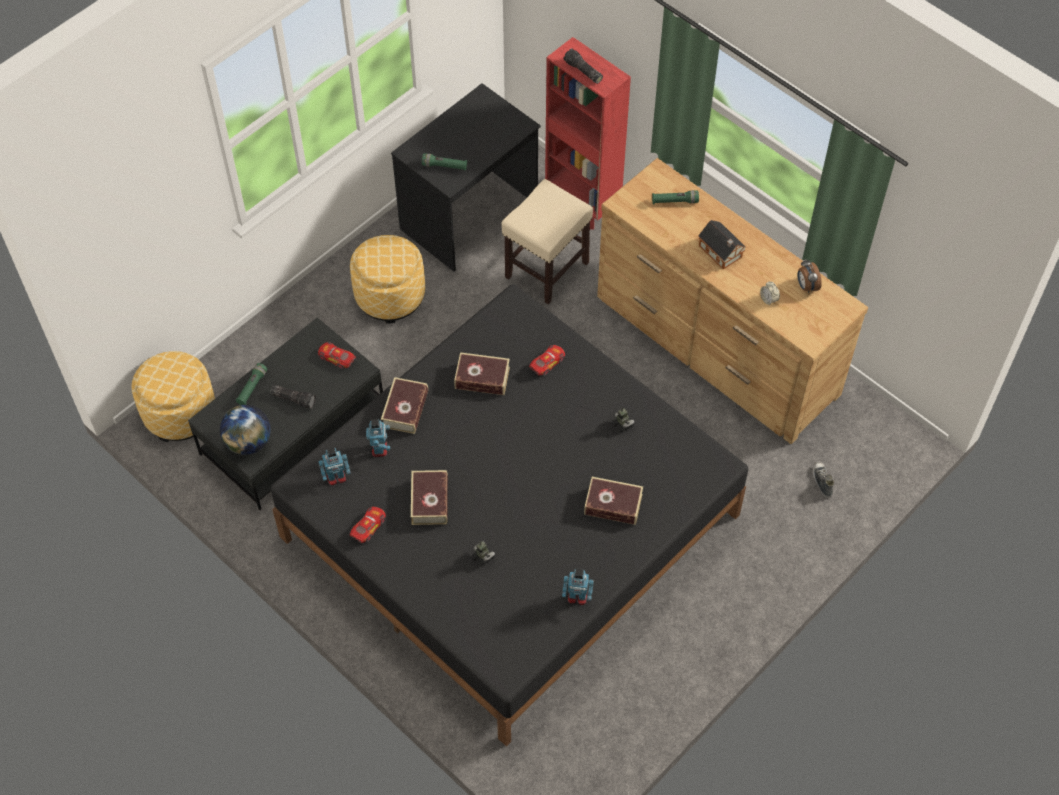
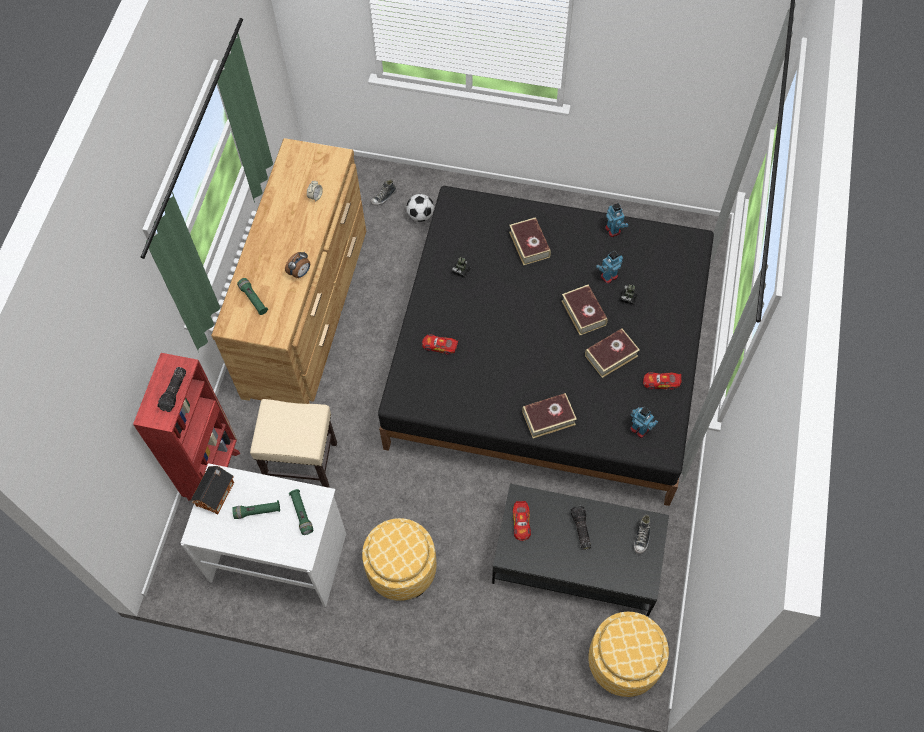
camera: 120 degrees left, 5 degrees up
globe [220,405,271,455] -> shoe [634,515,650,554]
green flashlight [236,363,267,405] -> green flashlight moved to [232,500,280,519]
toy robot [366,419,390,457] -> toy robot moved to [596,251,623,284]
black desk [391,83,541,271] -> white desk [181,463,346,607]
book [454,352,510,395] -> book moved to [561,285,608,335]
toy house [698,220,747,269] -> toy house moved to [190,466,234,514]
alarm clock [798,259,822,293] -> alarm clock moved to [285,252,310,278]
none -> football [406,194,434,222]

